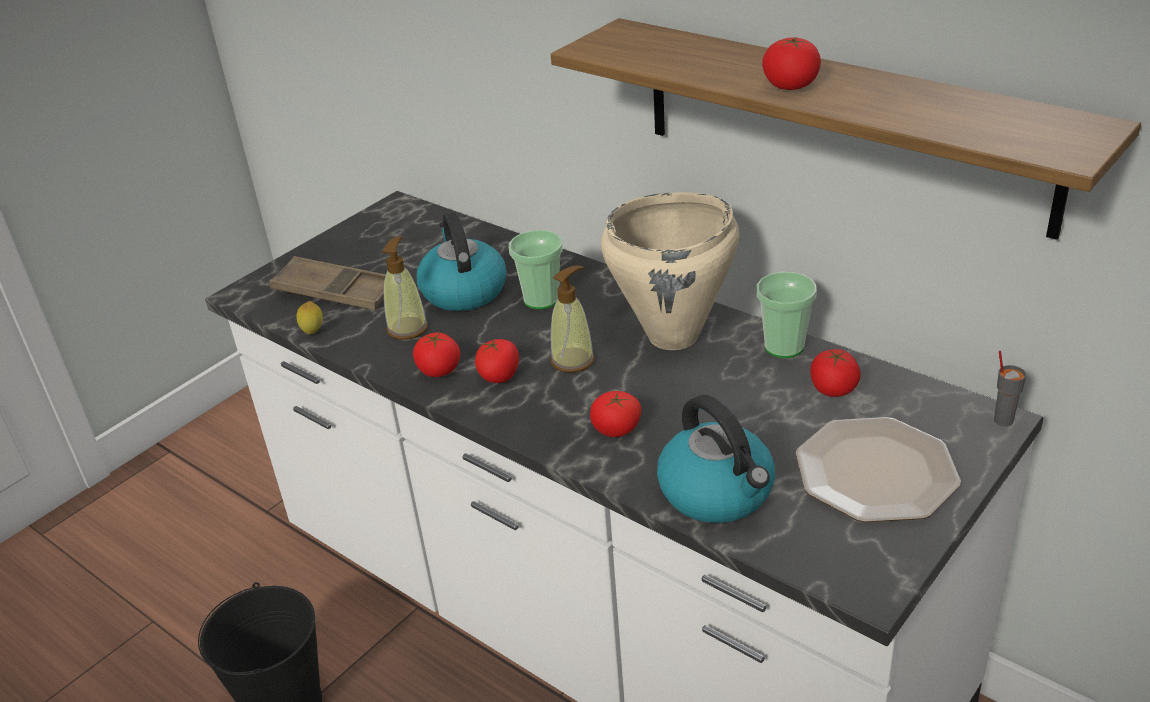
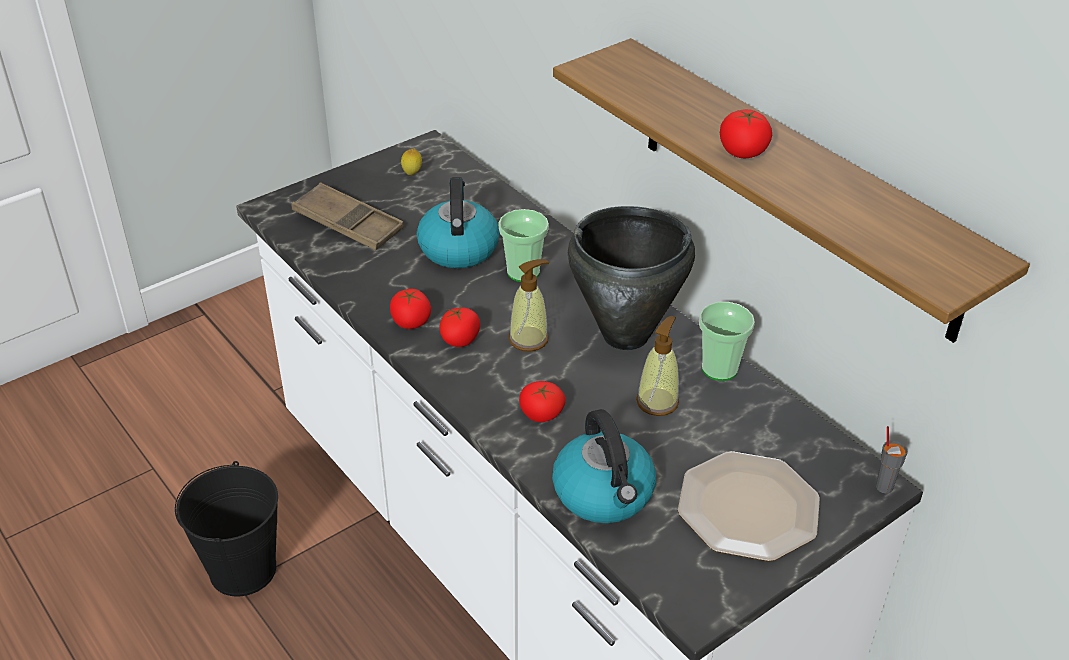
camera: 10 degrees right, 5 degrees up
lemon [296,301,323,334] -> lemon moved to [401,148,422,175]
soap dispenser [382,236,428,340] -> soap dispenser moved to [636,316,679,416]
beige cooking pot [601,192,739,350] -> black cooking pot [568,206,695,350]
tomato [810,349,861,397] -> none

